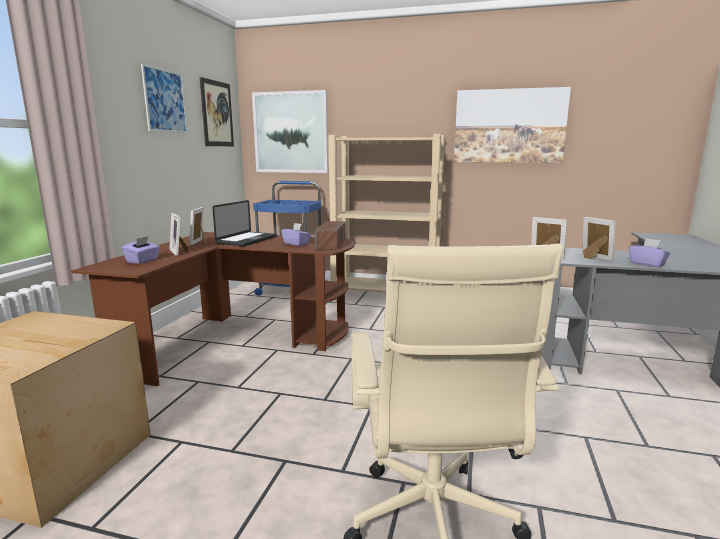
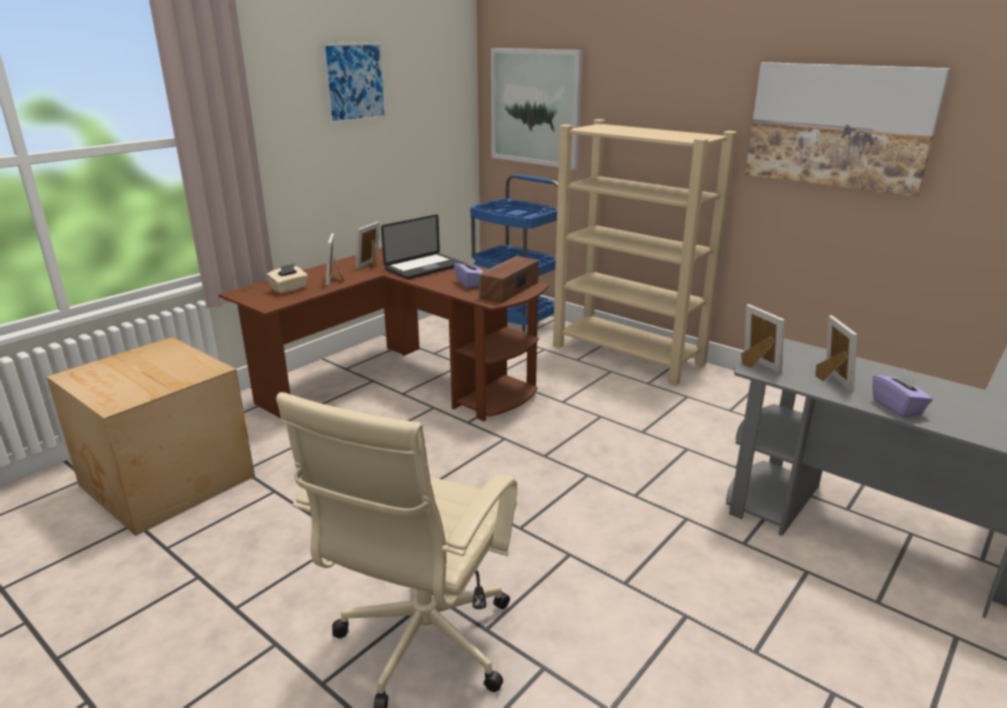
camera: 25 degrees right, 10 degrees up
purple tissue box [122,236,160,264] -> beige tissue box [267,263,308,294]
picture [200,77,234,146] -> none

